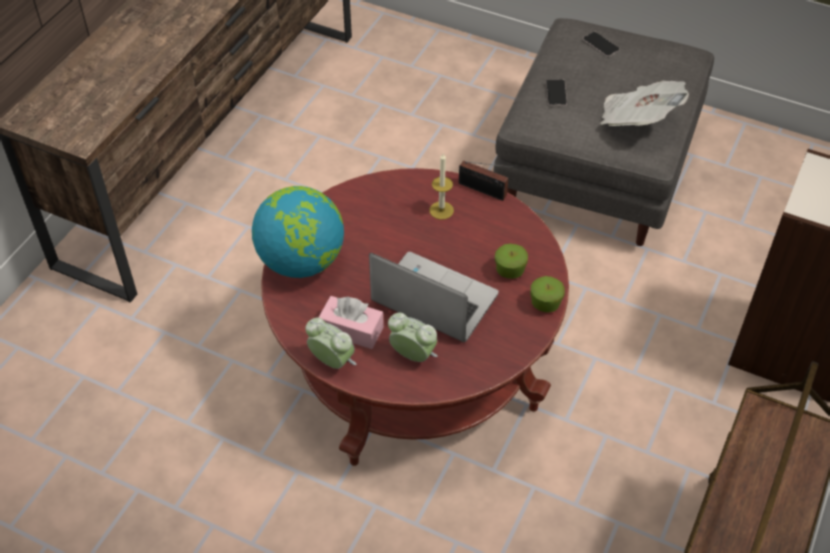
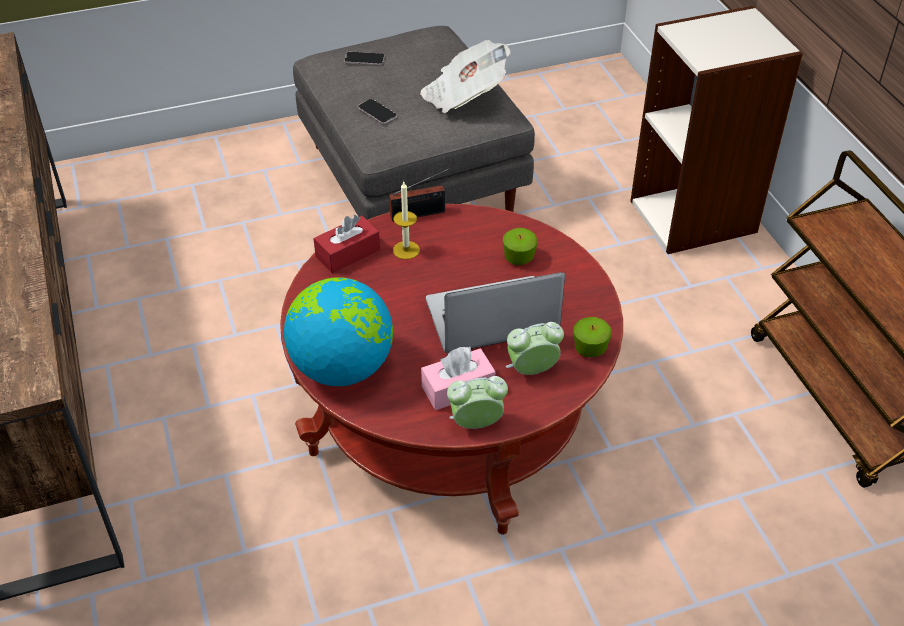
camera: 45 degrees left, 5 degrees down
apple [530,276,565,312] -> apple moved to [574,317,611,357]
none -> red tissue box [313,215,380,273]

